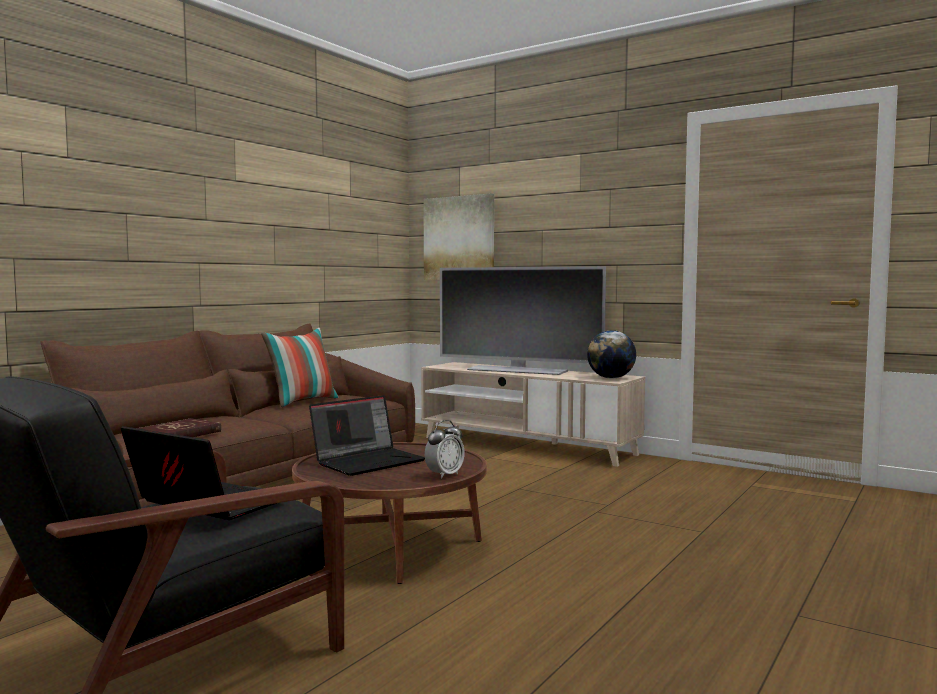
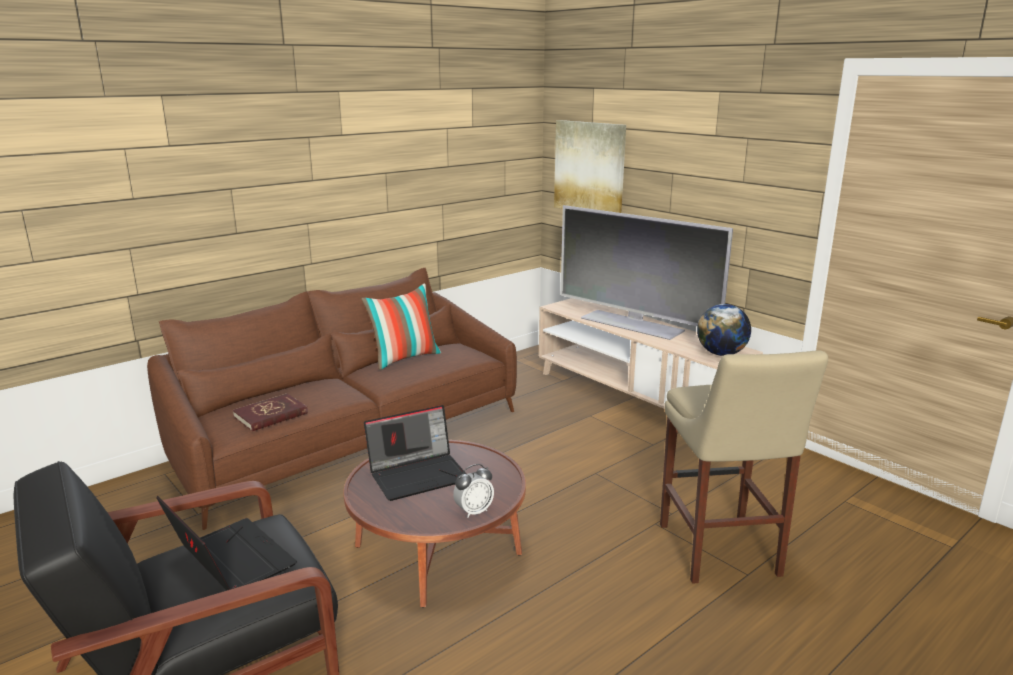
camera: 15 degrees right, 15 degrees up
none -> beige stool [660,350,828,584]

